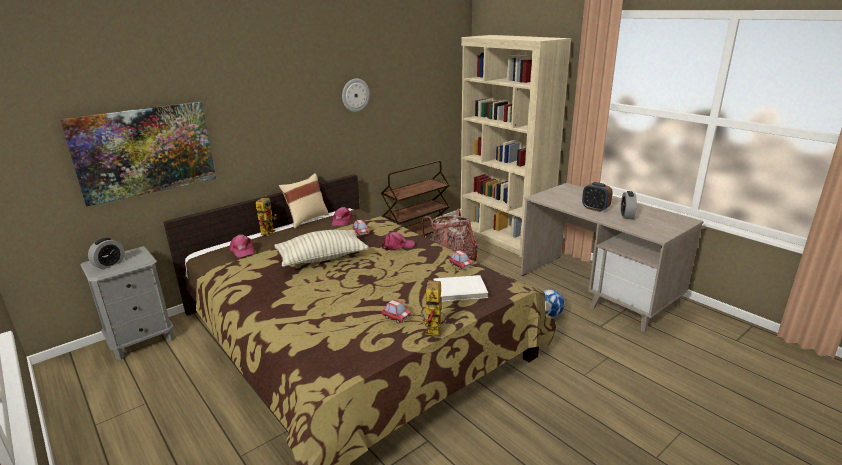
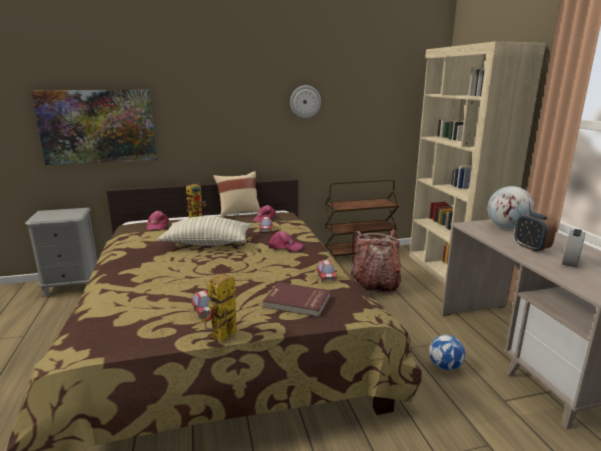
camera: 25 degrees right, 5 degrees down
alarm clock [88,238,125,270] -> none
white book [433,275,488,302] -> red book [263,282,331,317]
none -> globe [488,186,535,229]

